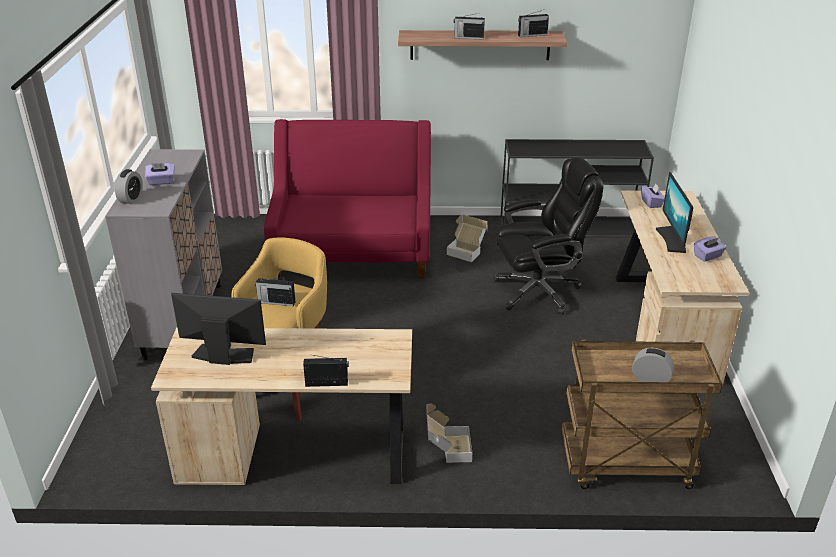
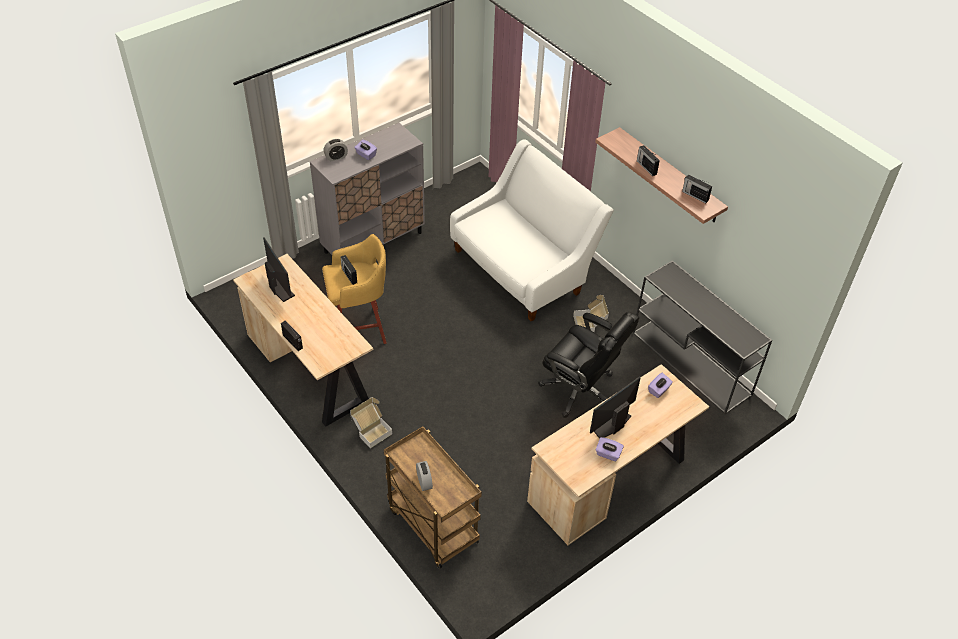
camera: 50 degrees right, 15 degrees up
red sofa [264,119,431,279] -> white sofa [450,139,614,322]

